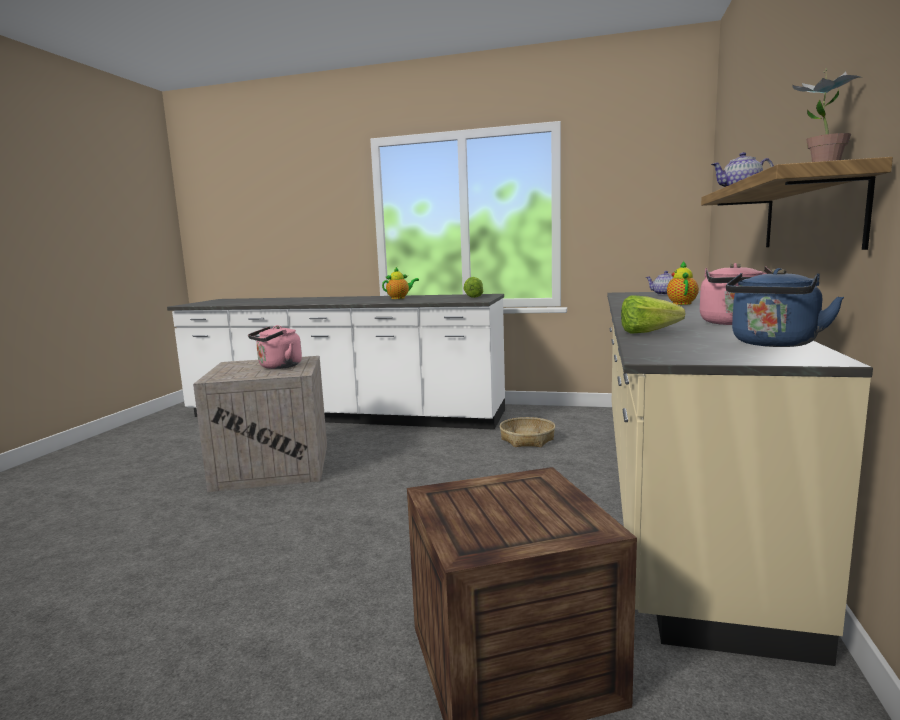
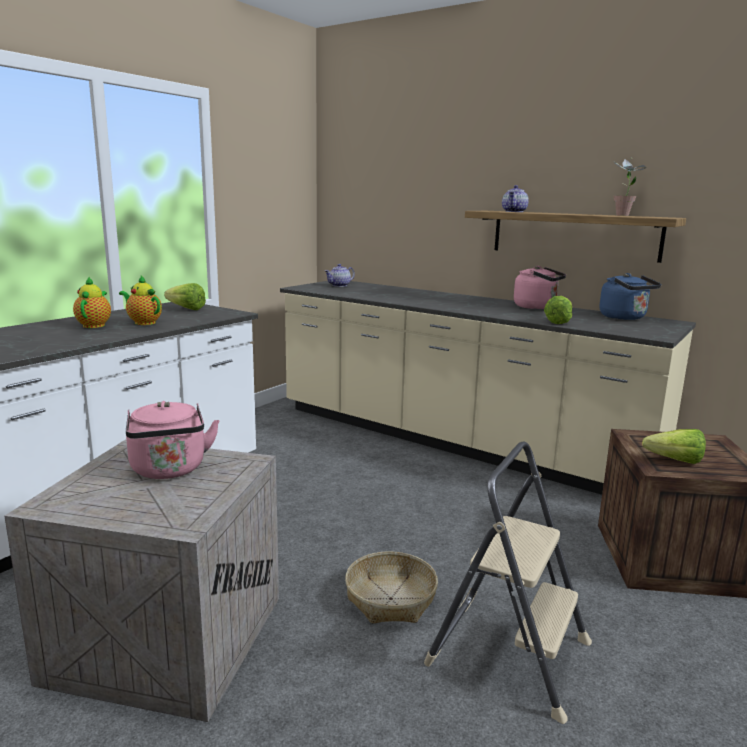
camera: 70 degrees left, 5 degrees up
basket [500,417,555,447] -> basket moved to [345,551,438,623]
teapot [667,261,699,305] -> teapot moved to [119,276,162,325]
none -> beige step ladder [424,442,592,724]
none -> lettuce [642,429,706,464]

